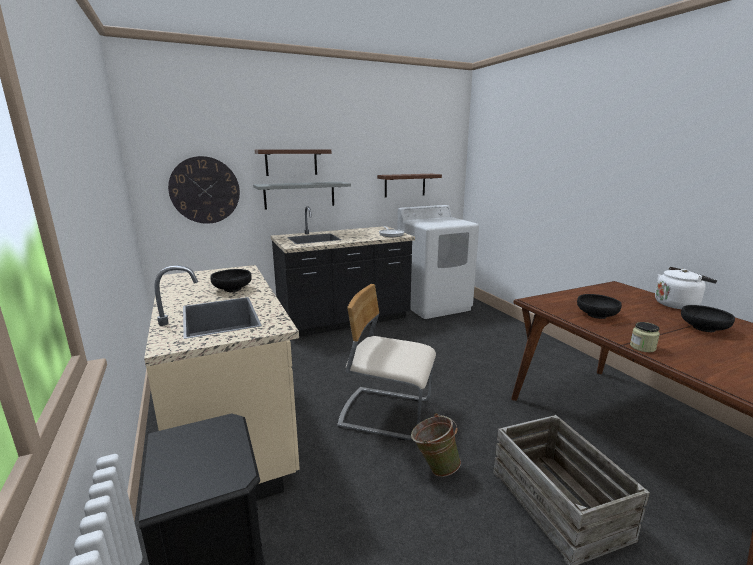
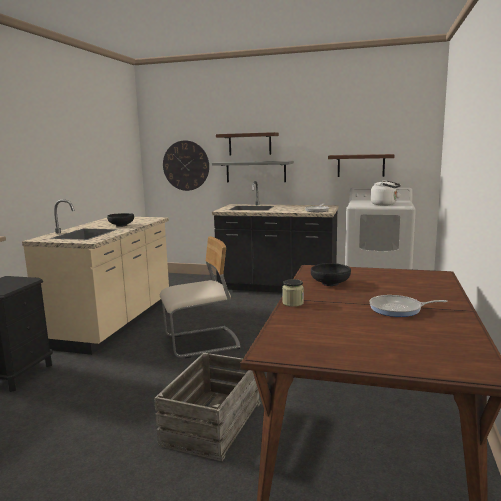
camera: 40 degrees right, 5 degrees down
beige chair [338,284,436,441] -> beige chair turned 105 degrees clockwise [160,236,240,358]
green bucket [411,413,461,477] -> none
white kettle [655,267,717,309] -> white kettle moved to [371,180,401,205]
black bowl [681,305,735,332] -> frying pan [369,295,447,317]

